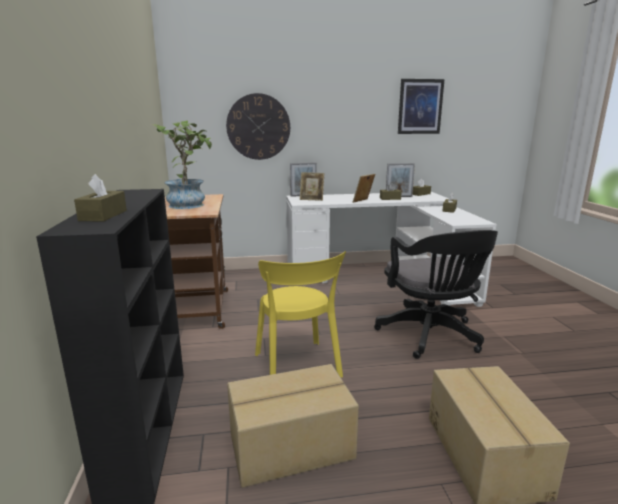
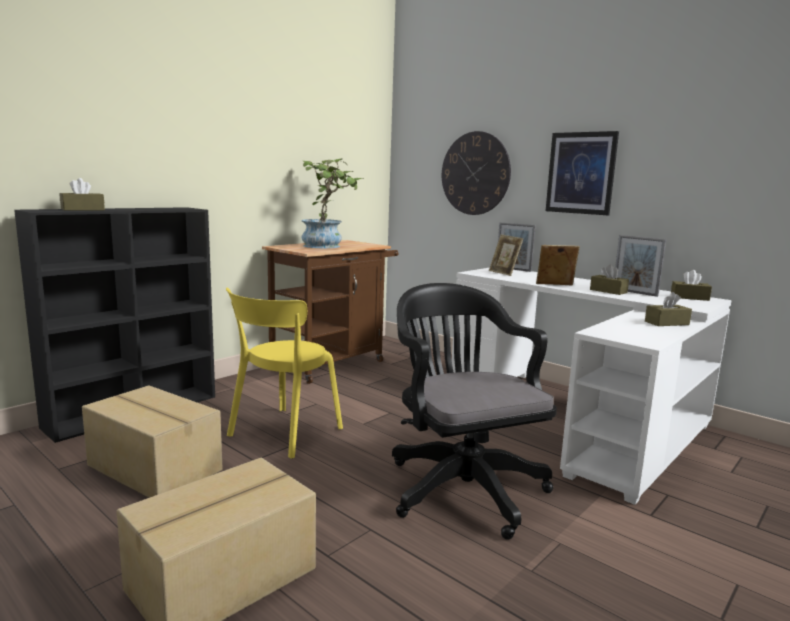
camera: 50 degrees right, 5 degrees down
black office chair [374,230,498,359] -> black office chair turned 120 degrees clockwise [392,283,557,540]
picture [398,79,445,134] -> picture moved to [546,131,619,215]

